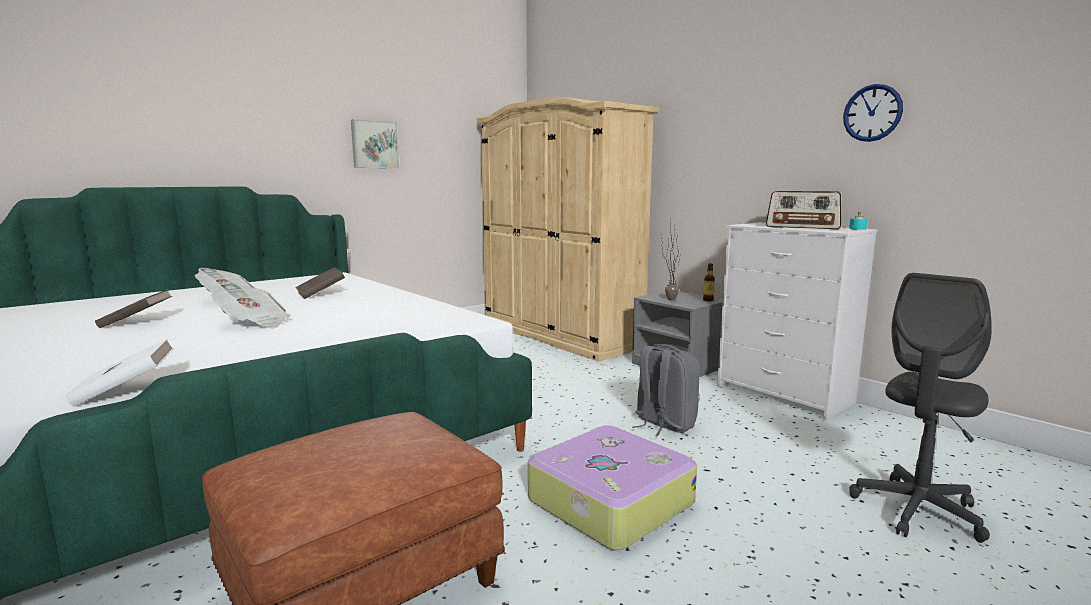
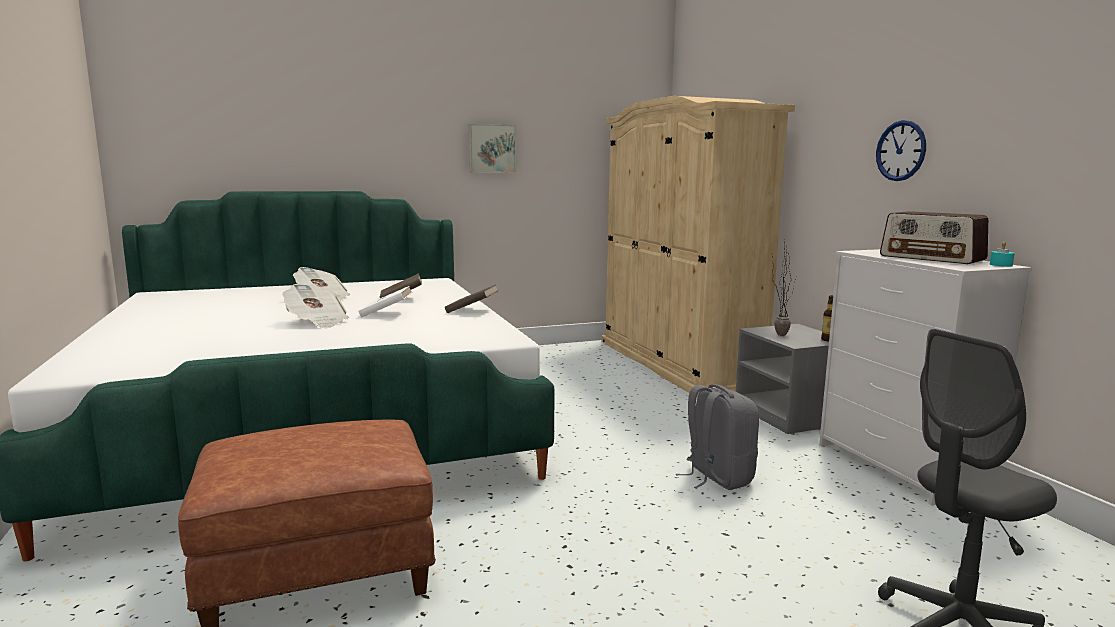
camera: 20 degrees right, 0 degrees up
white book [65,339,174,406] -> white book moved to [358,286,412,317]
brown book [95,289,173,328] -> brown book moved to [445,285,499,313]
suitcase [528,425,697,550] -> none
wall clock [843,84,903,142] -> wall clock moved to [876,120,926,181]

